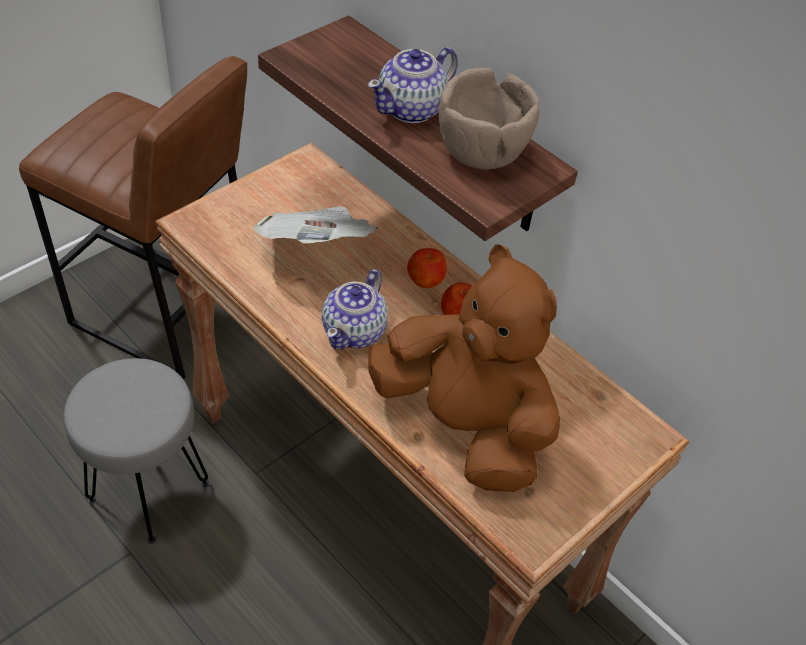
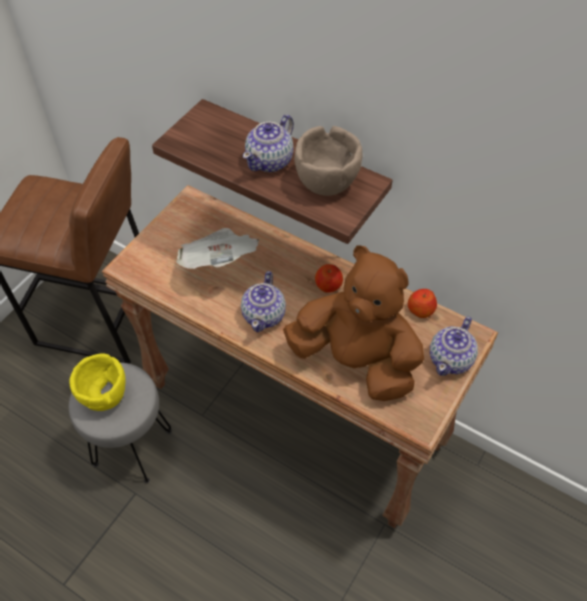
camera: 10 degrees left, 5 degrees up
apple [407,248,447,288] -> apple moved to [408,289,437,318]
none -> yellow bowl [69,354,125,411]
none -> teapot [430,317,478,376]

